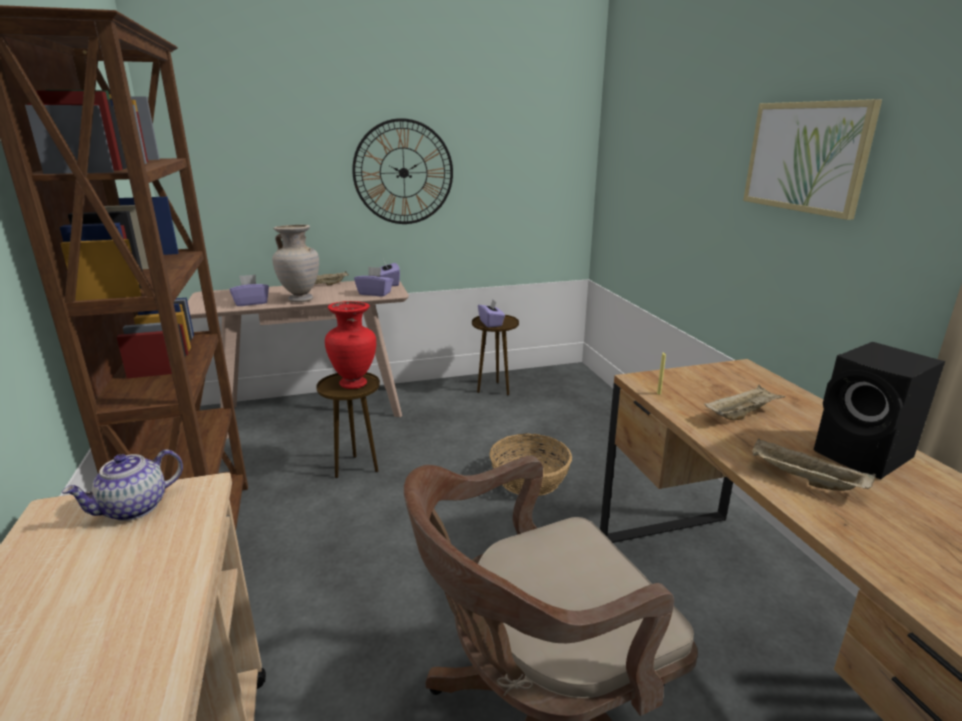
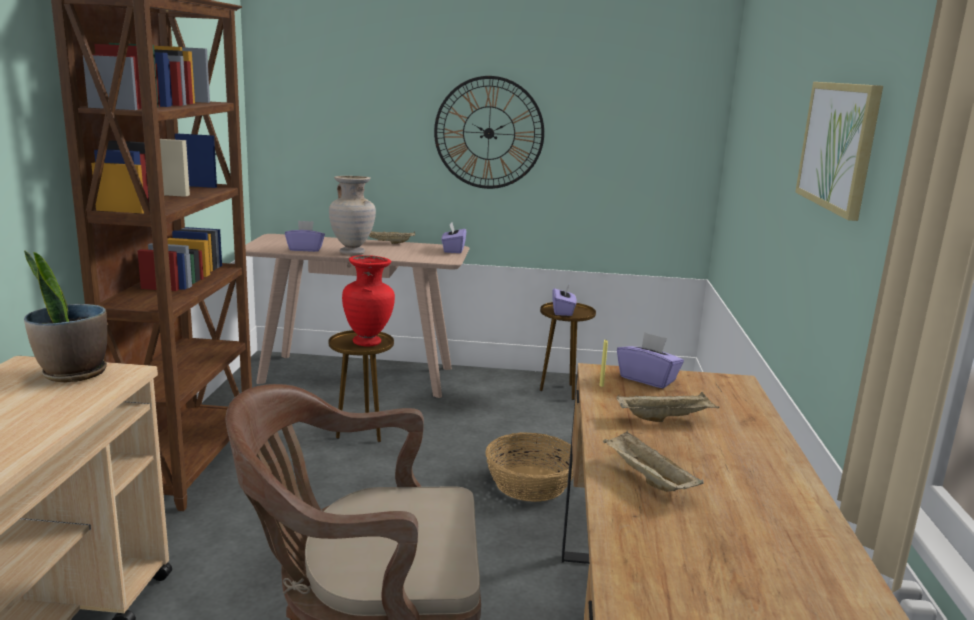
camera: 20 degrees right, 5 degrees down
teapot [62,449,183,521] -> potted plant [24,250,107,383]
purple tissue box [354,267,393,296] -> purple tissue box moved to [617,332,684,389]
black speaker [814,342,945,479] -> none

